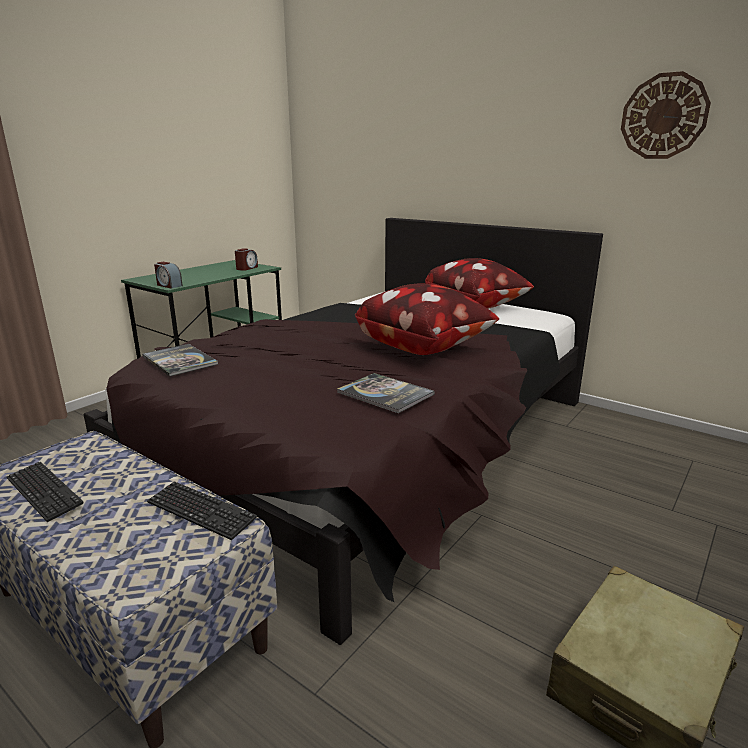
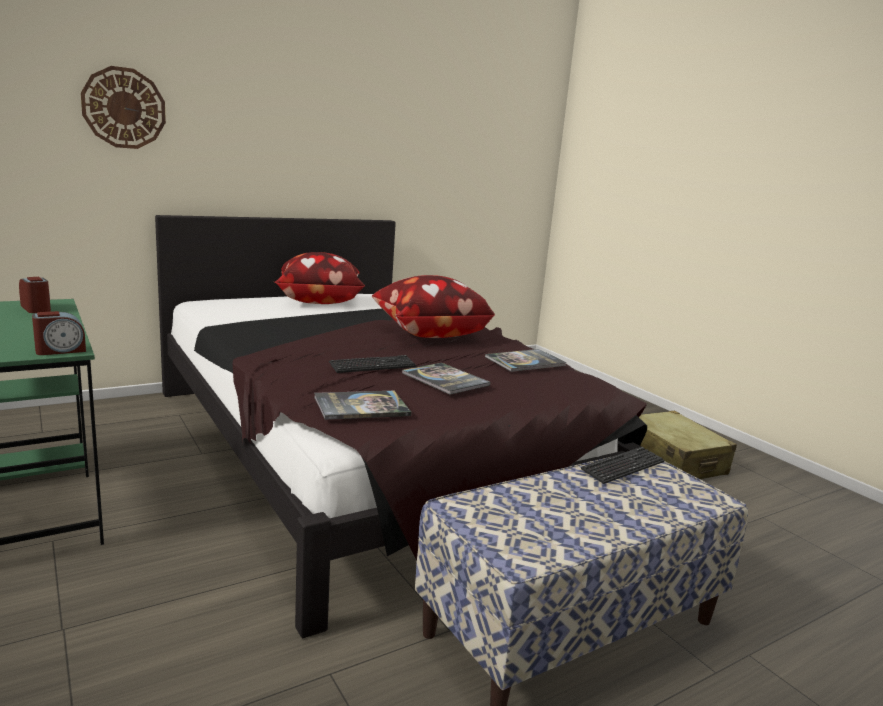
camera: 70 degrees left, 5 degrees down
keyboard [7,462,83,522] -> keyboard moved to [329,355,416,373]
wall clock [621,71,711,159] -> wall clock moved to [81,66,166,149]
none -> book [402,363,490,394]

